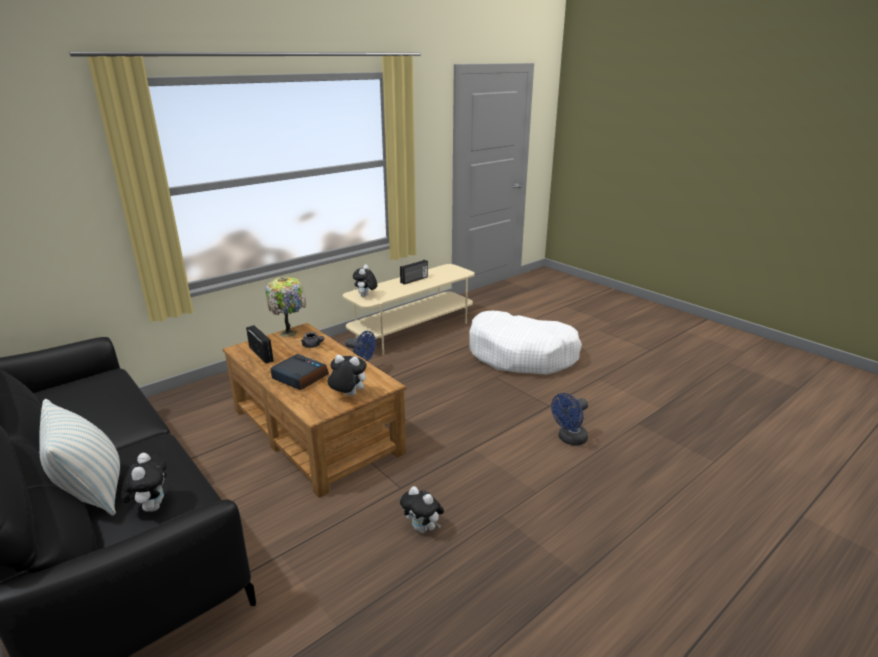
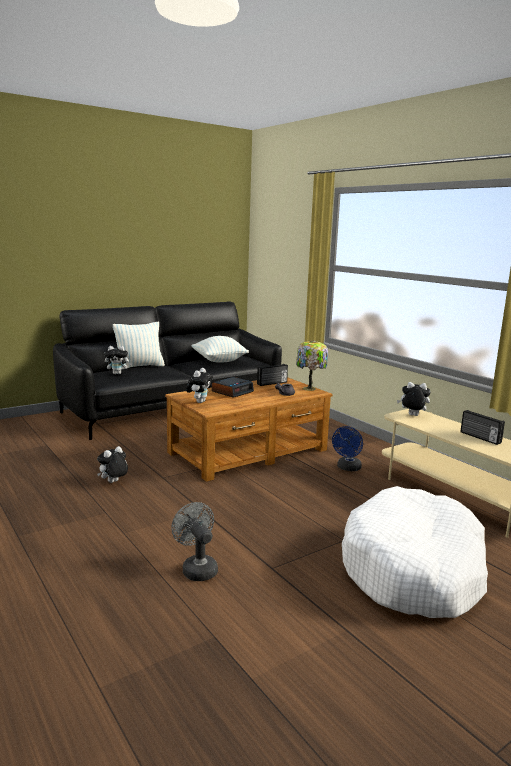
camera: 95 degrees right, 10 degrees down
blue fan [551,393,588,445] -> grey fan [171,502,218,581]
none -> pillow [191,336,249,363]

